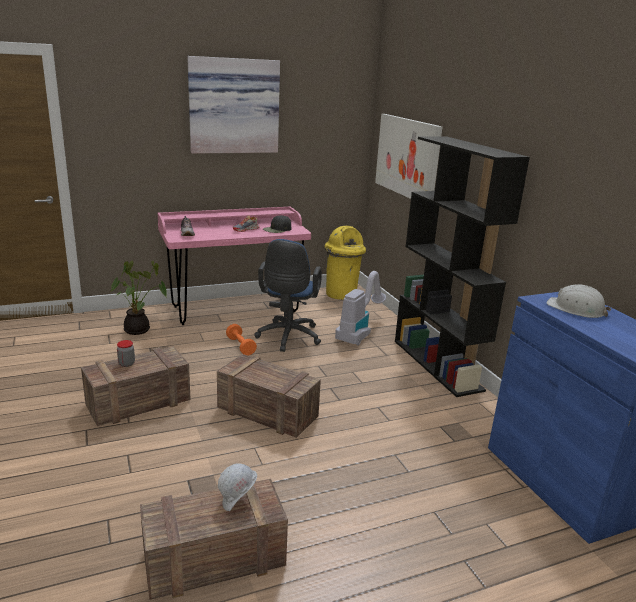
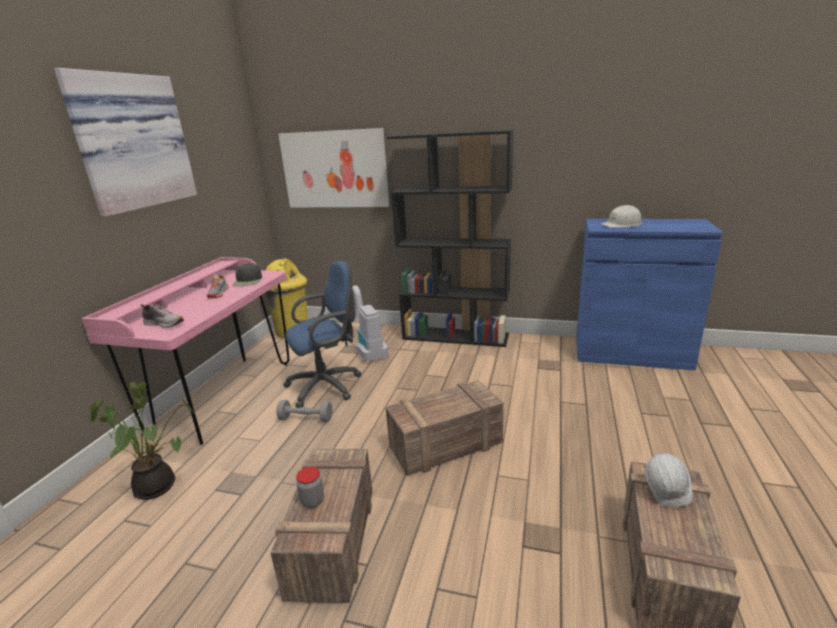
camera: 50 degrees left, 0 degrees up
orange dumbbell [226,324,257,356] -> grey dumbbell [276,400,332,422]
blue office chair [254,239,322,352] -> blue office chair turned 75 degrees counterclockwise [283,261,361,408]

